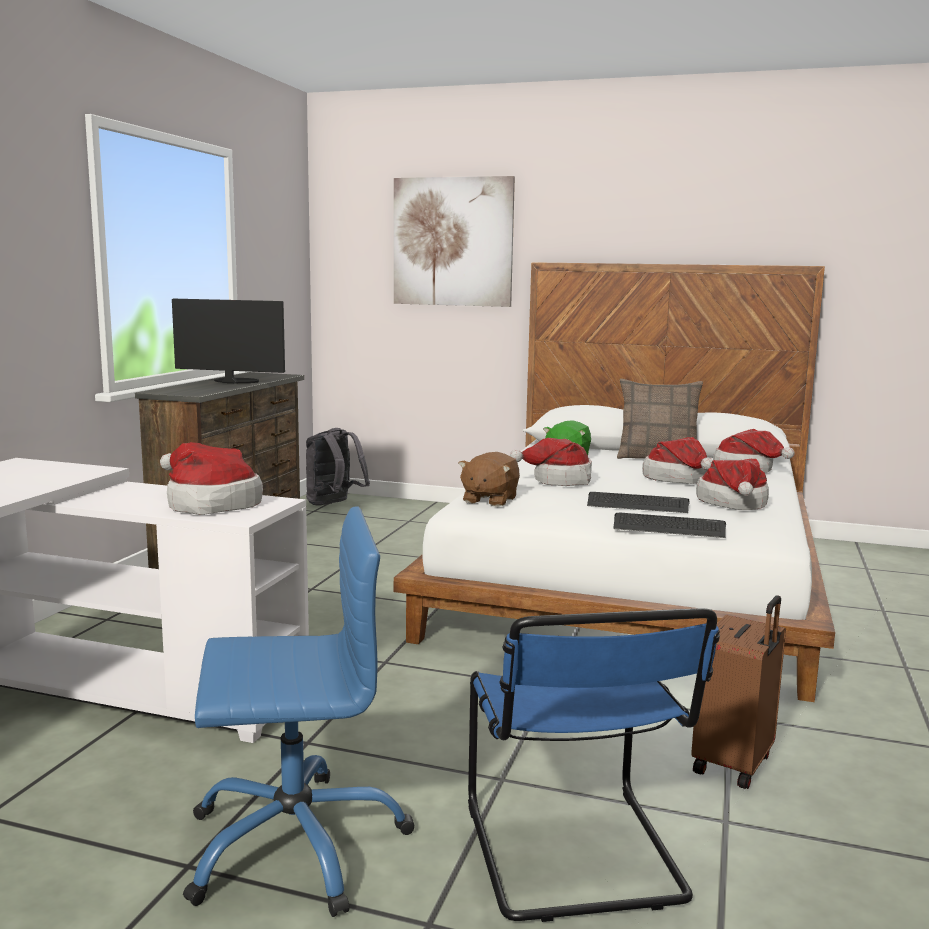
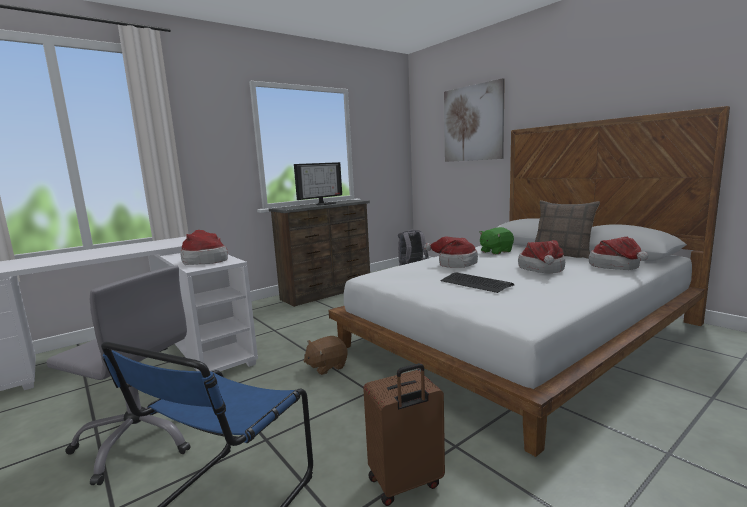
camera: 35 degrees right, 0 degrees up
monitor [172,299,285,383] -> monitor turned 90 degrees clockwise [294,162,342,205]
blue office chair [183,506,415,917] -> grey office chair [46,265,191,485]
brown plush toy [458,452,520,507] -> brown plush toy moved to [304,336,348,375]
keyboard [613,513,726,538] -> none
hat [696,459,769,510] -> none

